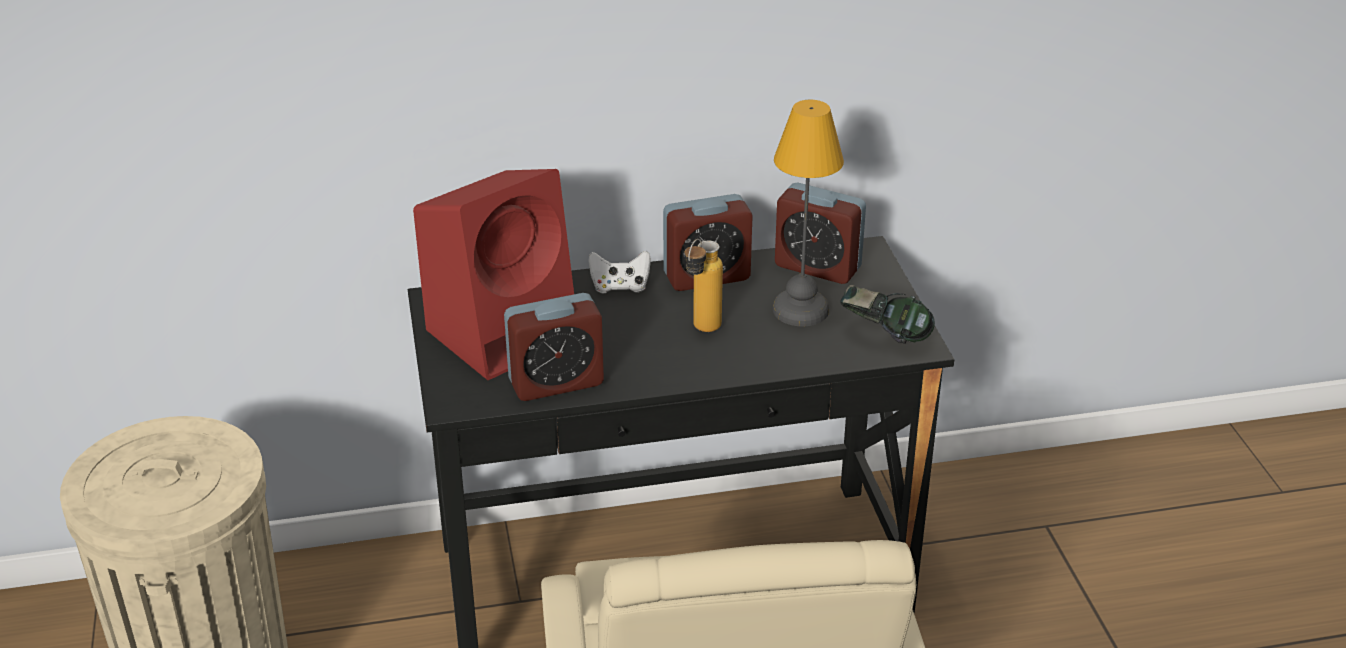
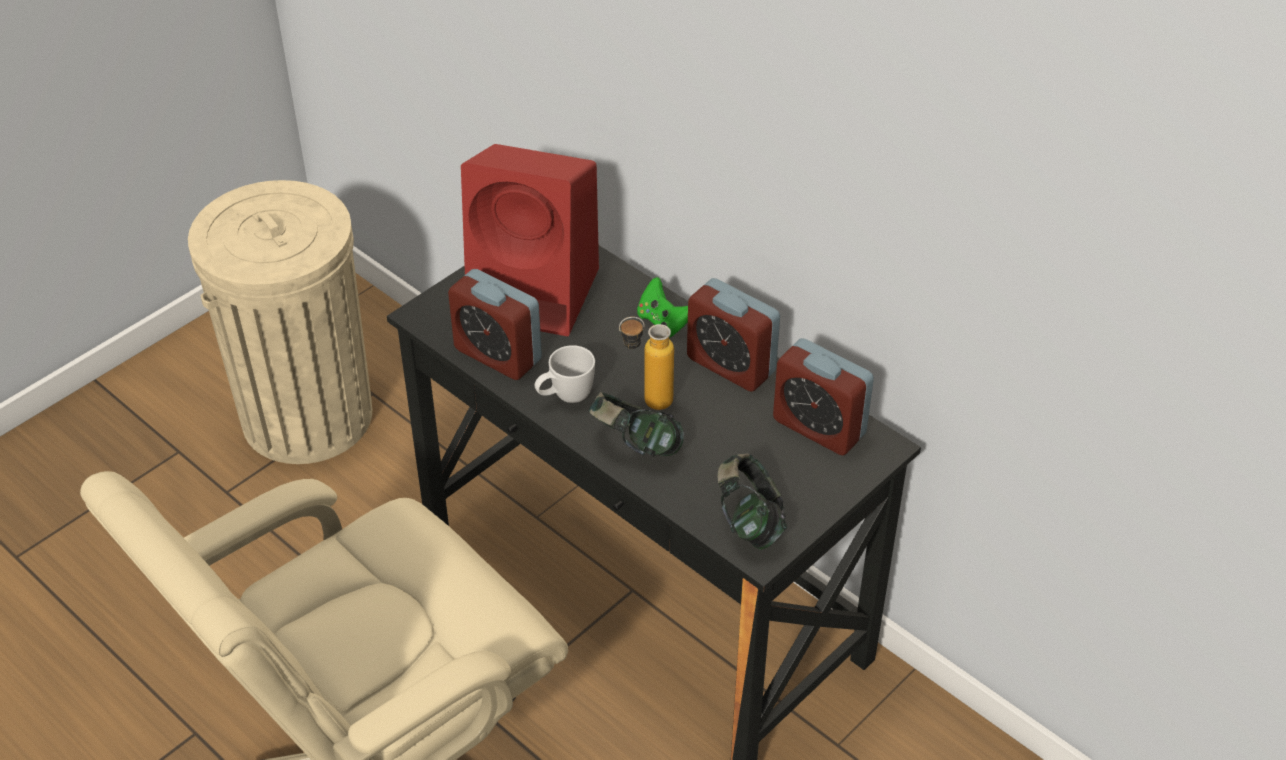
camera: 55 degrees right, 10 degrees up
white game controller [588,251,651,293] -> green game controller [637,277,688,337]
table lamp [773,100,844,326] -> none
alarm clock [775,183,866,284] -> alarm clock turned 45 degrees counterclockwise [773,338,874,455]
none -> white mug [535,345,595,403]
none -> headphones [589,392,684,457]

